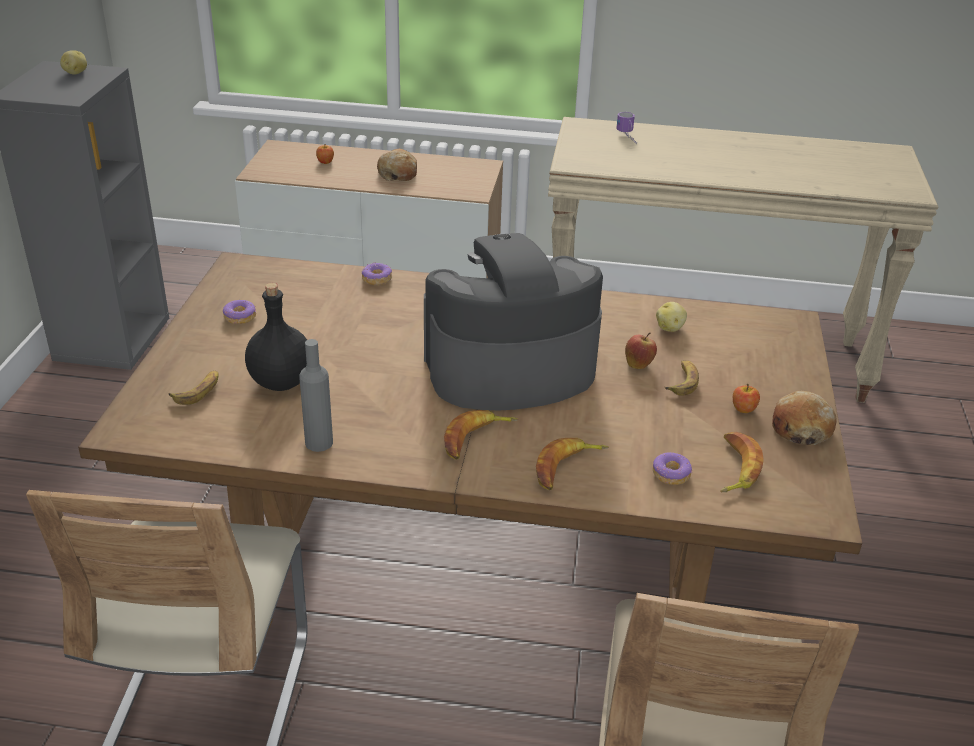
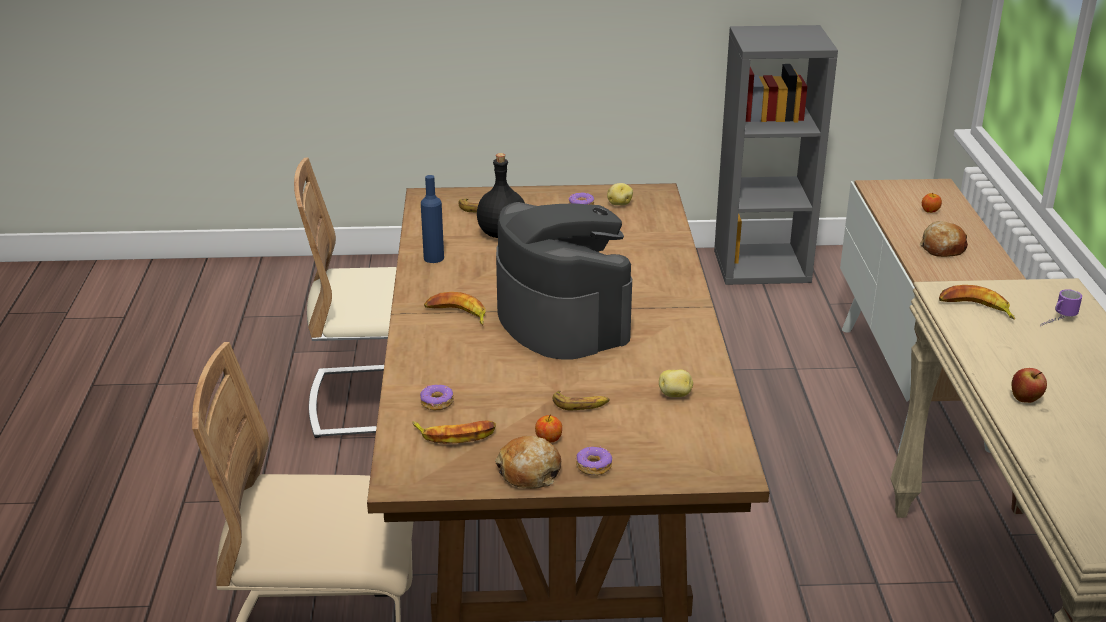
camera: 80 degrees right, 5 degrees down
potato [60,50,87,75] -> potato moved to [607,183,633,205]
grey bottle [299,339,333,452] -> blue bottle [421,175,444,263]
donut [362,263,392,285] -> donut moved to [576,446,612,476]
banana [536,438,609,490] -> banana moved to [939,285,1015,320]
apple [625,333,657,369] -> apple moved to [1012,368,1047,403]

